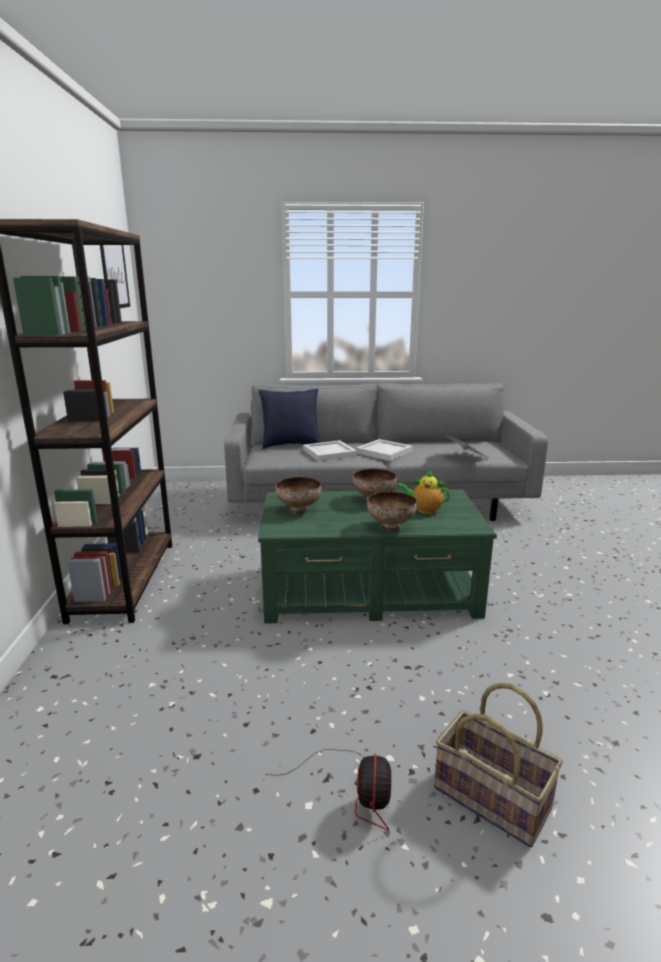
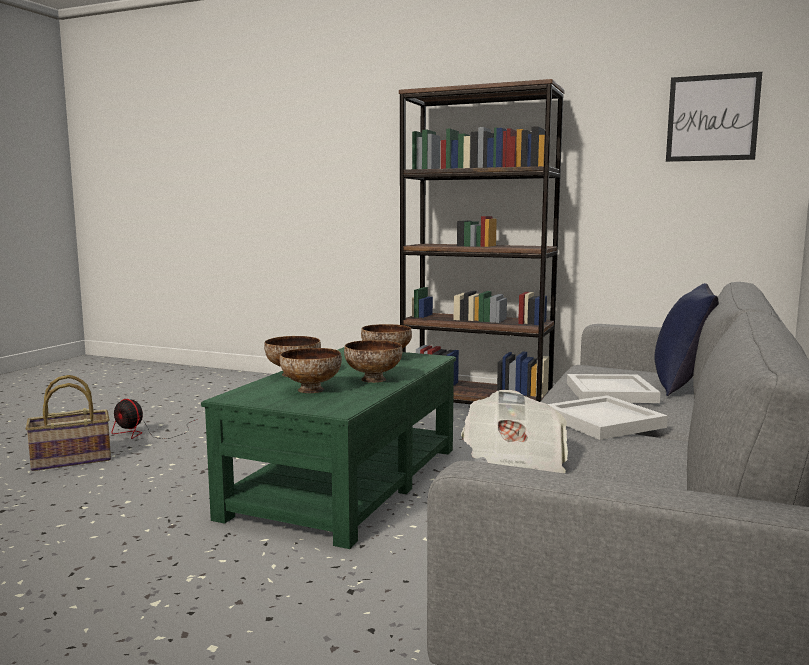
camera: 115 degrees right, 10 degrees down
teapot [397,470,450,514] -> bowl [280,348,342,393]

